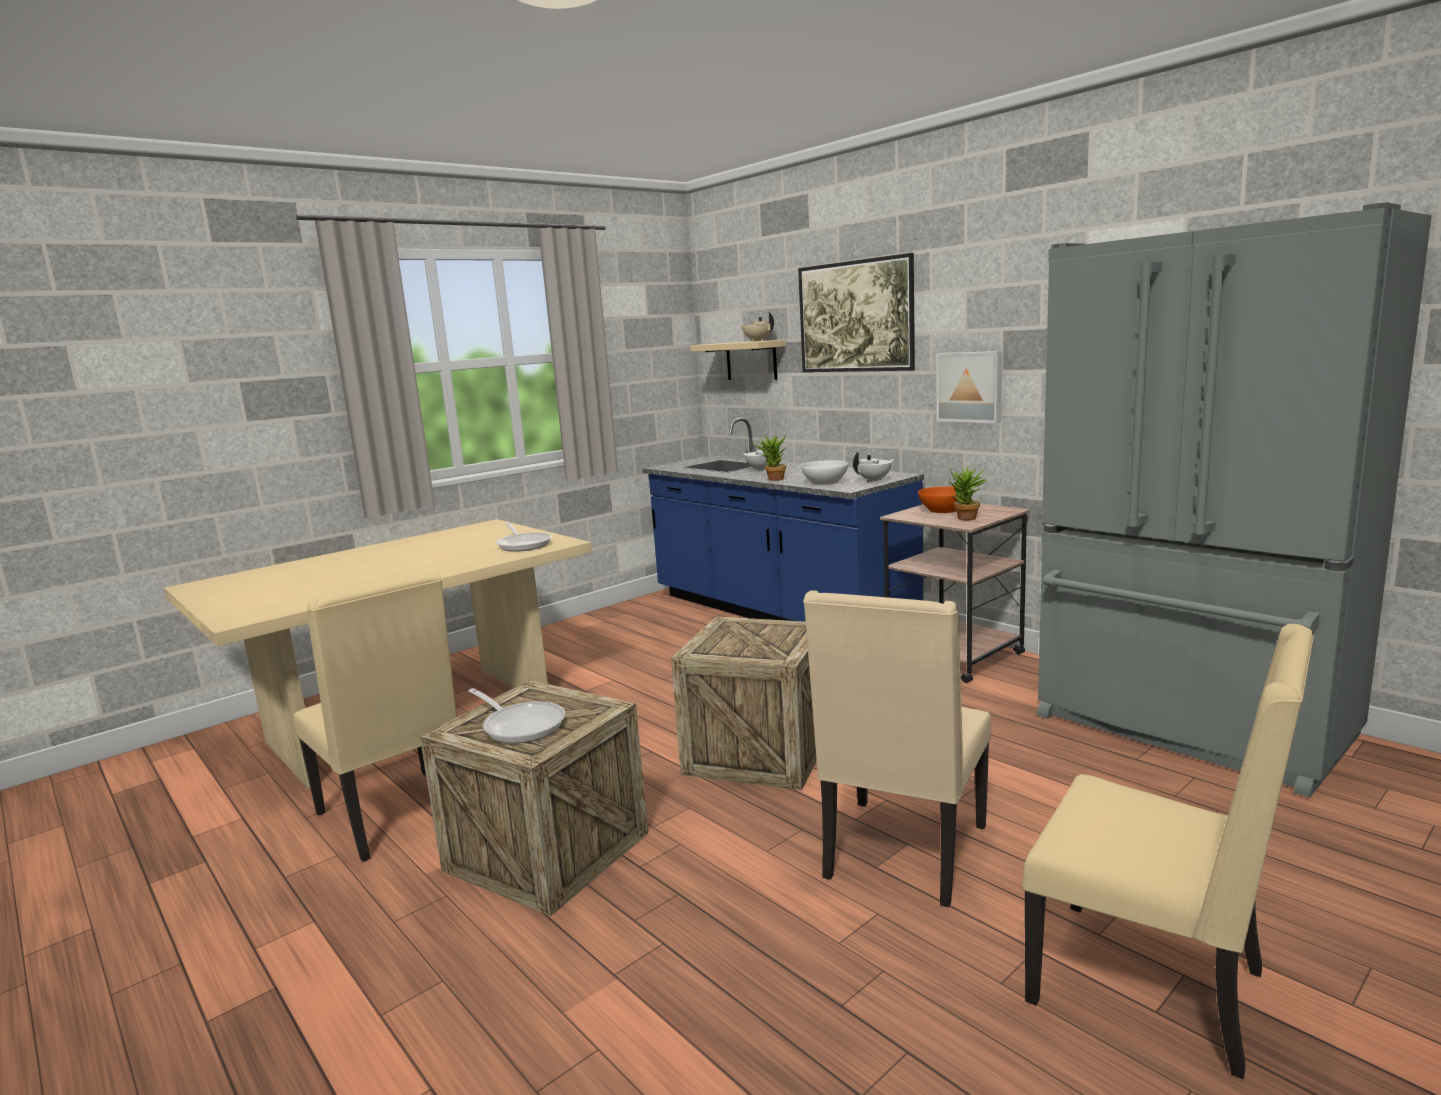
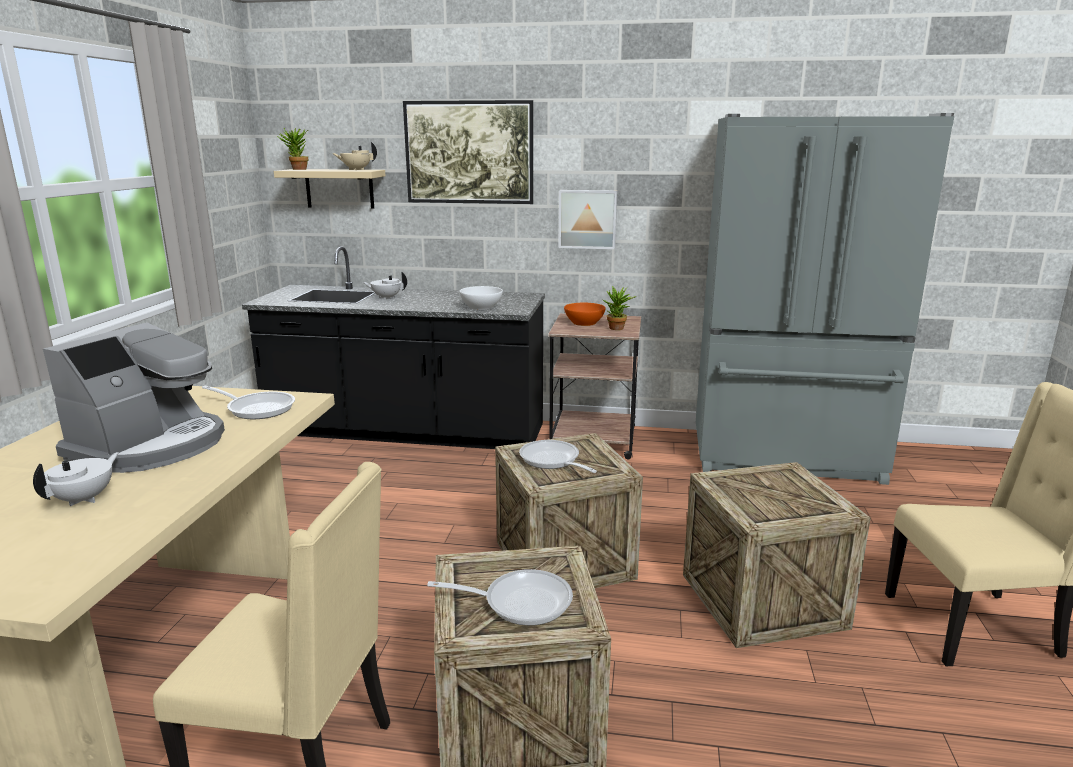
camera: 40 degrees left, 5 degrees up
blue counter [642,418,924,622] -> black counter [242,247,545,449]
potted plant [753,434,786,481] -> potted plant moved to [277,128,309,170]
beige chair [803,590,991,907] -> crate [683,462,871,648]
white teapot [853,452,895,482] -> white teapot moved to [33,452,119,506]
none -> coffee machine [43,322,225,473]
none -> frying pan [519,440,597,473]

